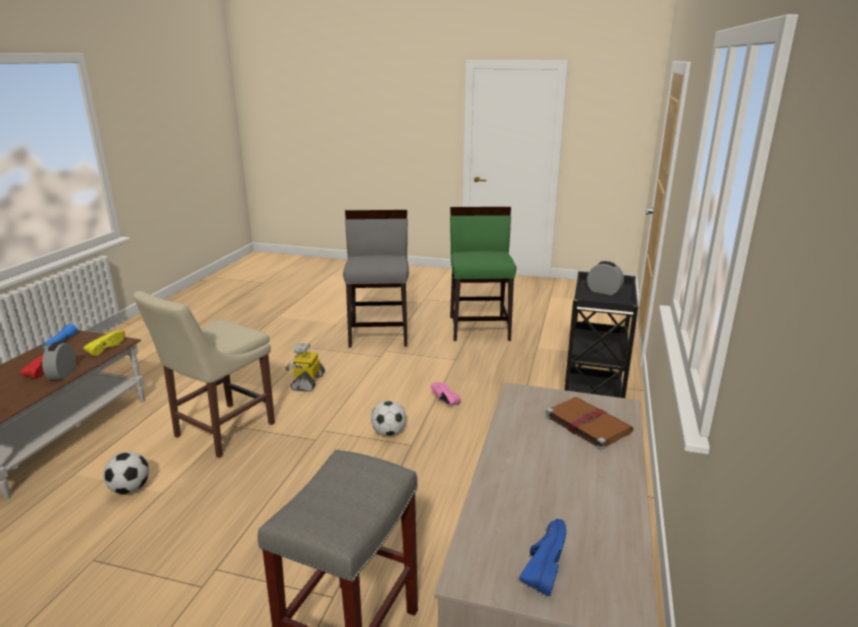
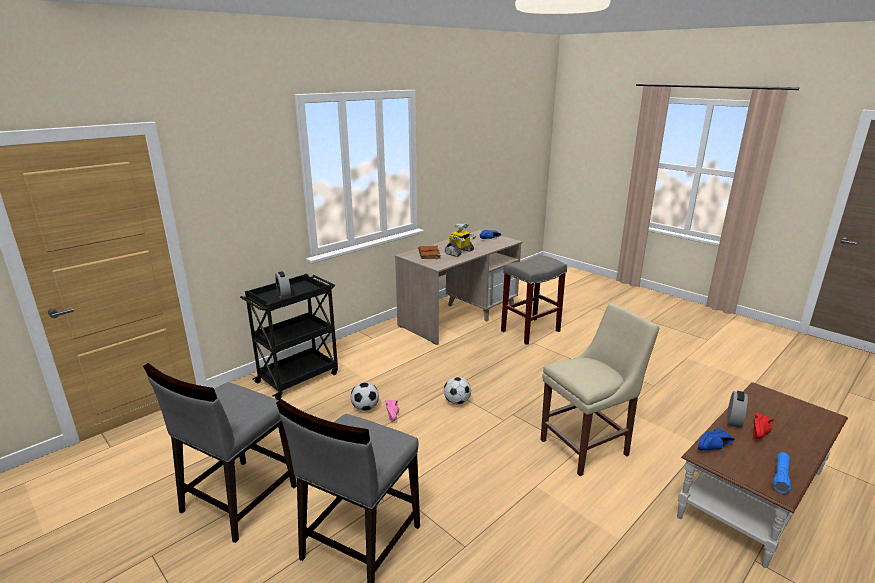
camera: 150 degrees left, 0 degrees up
yellow shoe [83,330,125,356] -> blue shoe [698,428,735,451]
football [103,452,149,494] -> football moved to [351,382,379,411]
toy robot [285,343,325,392] -> toy robot moved to [445,223,476,257]
green chair [450,207,517,341] -> grey chair [143,363,297,543]

